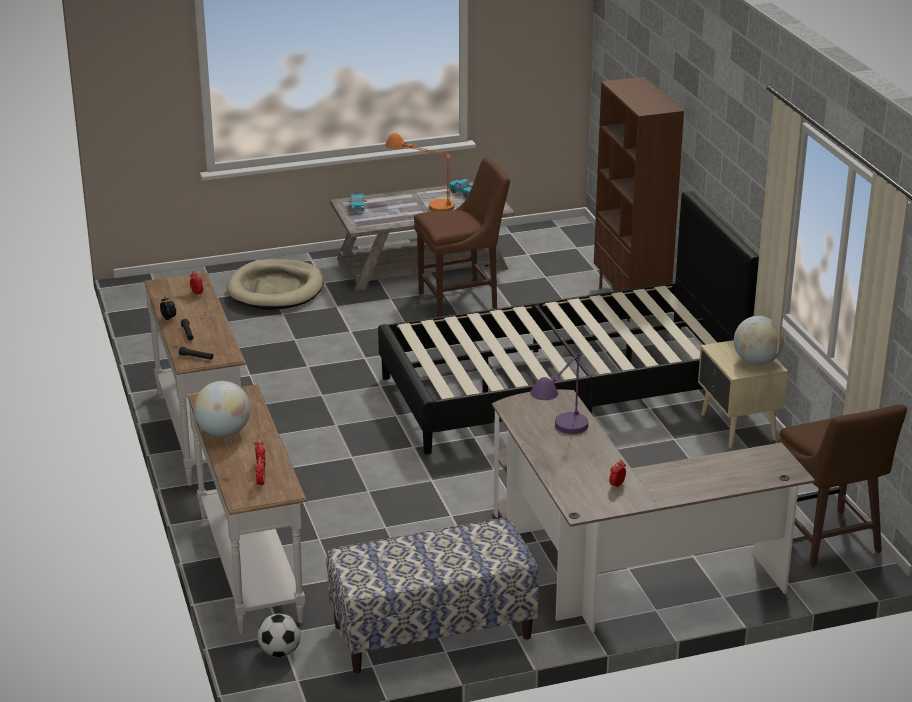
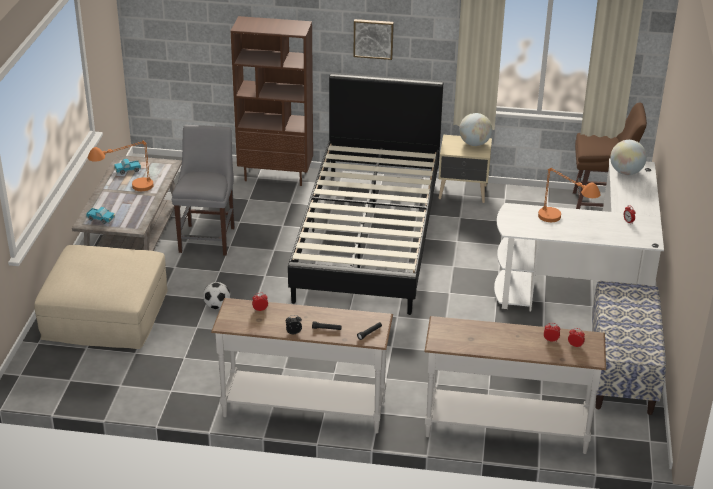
camera: 65 degrees left, 5 degrees up
globe [194,381,251,437] -> globe moved to [610,140,647,175]
beige dog bed [227,259,324,310] -> beige ottoman [34,245,168,349]
football [257,613,301,657] -> football moved to [203,282,230,309]
brown chair [414,157,510,317] -> grey chair [172,125,235,256]
brown desk [492,390,815,632] -> white desk [494,159,664,311]
purple table lamp [530,353,588,434] -> orange table lamp [538,168,601,222]
none -> picture [353,19,394,60]

